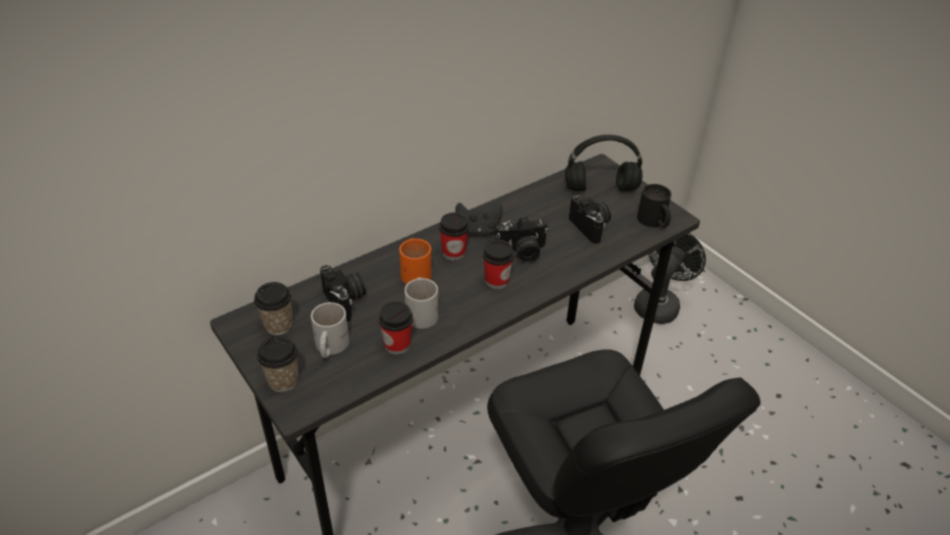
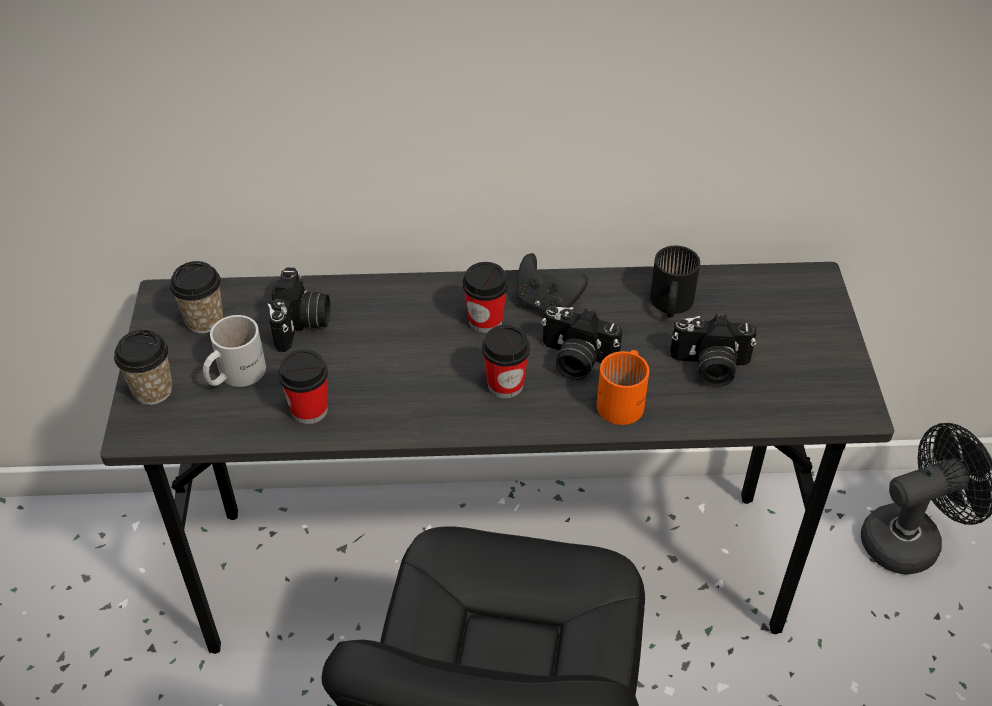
camera: 35 degrees right, 5 degrees up
orange mug [399,239,432,284] -> orange mug moved to [597,350,649,425]
white mug [405,277,438,329] -> none
black headphones [565,135,643,191] -> none
camera [569,194,611,244] -> camera turned 90 degrees clockwise [670,314,757,387]
black mug [637,184,671,228] -> black mug moved to [650,246,700,317]

